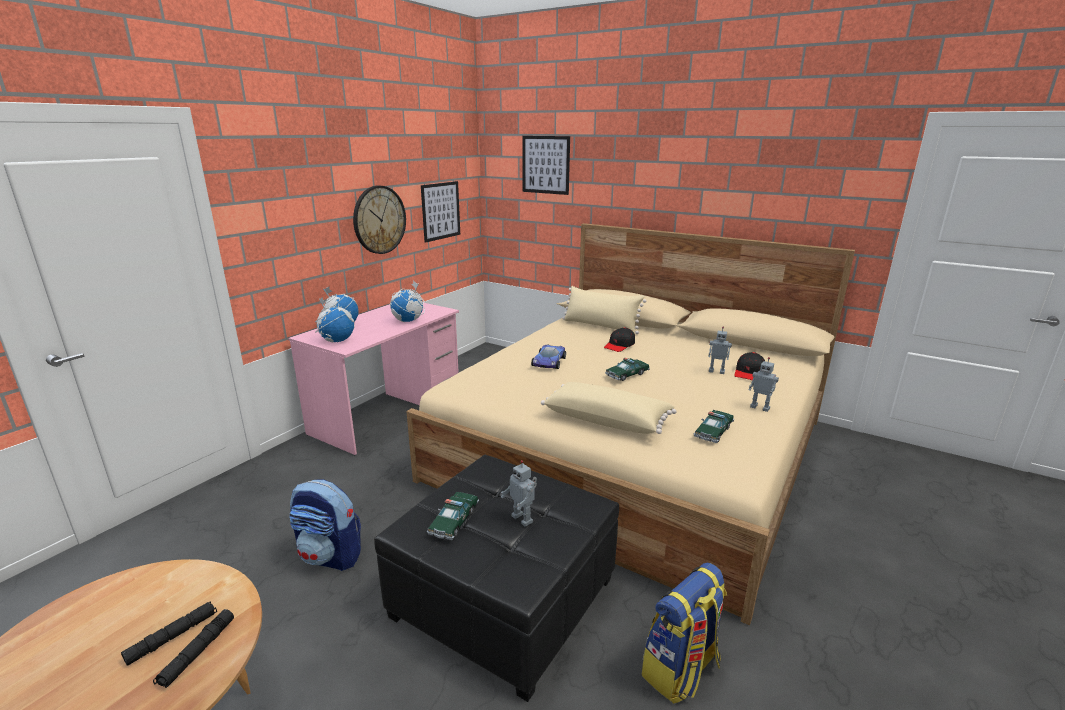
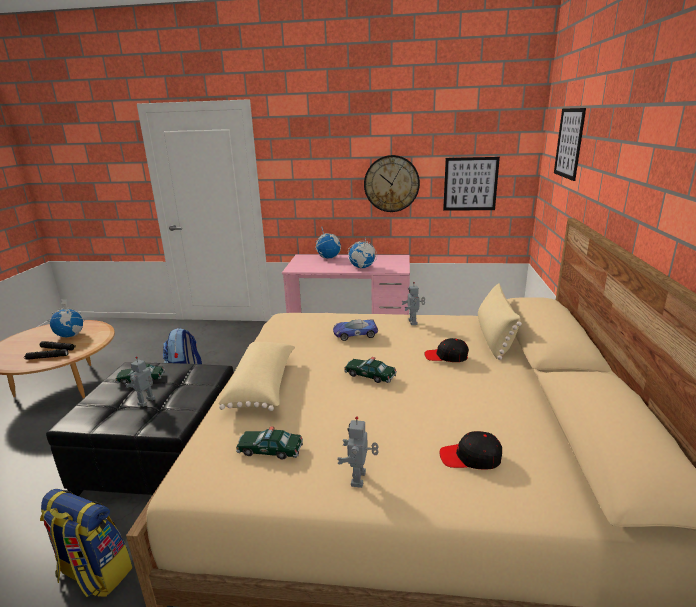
camera: 65 degrees right, 0 degrees up
globe [315,297,355,343] -> globe moved to [47,299,85,337]
toy robot [708,327,732,374] -> toy robot moved to [402,282,425,325]

